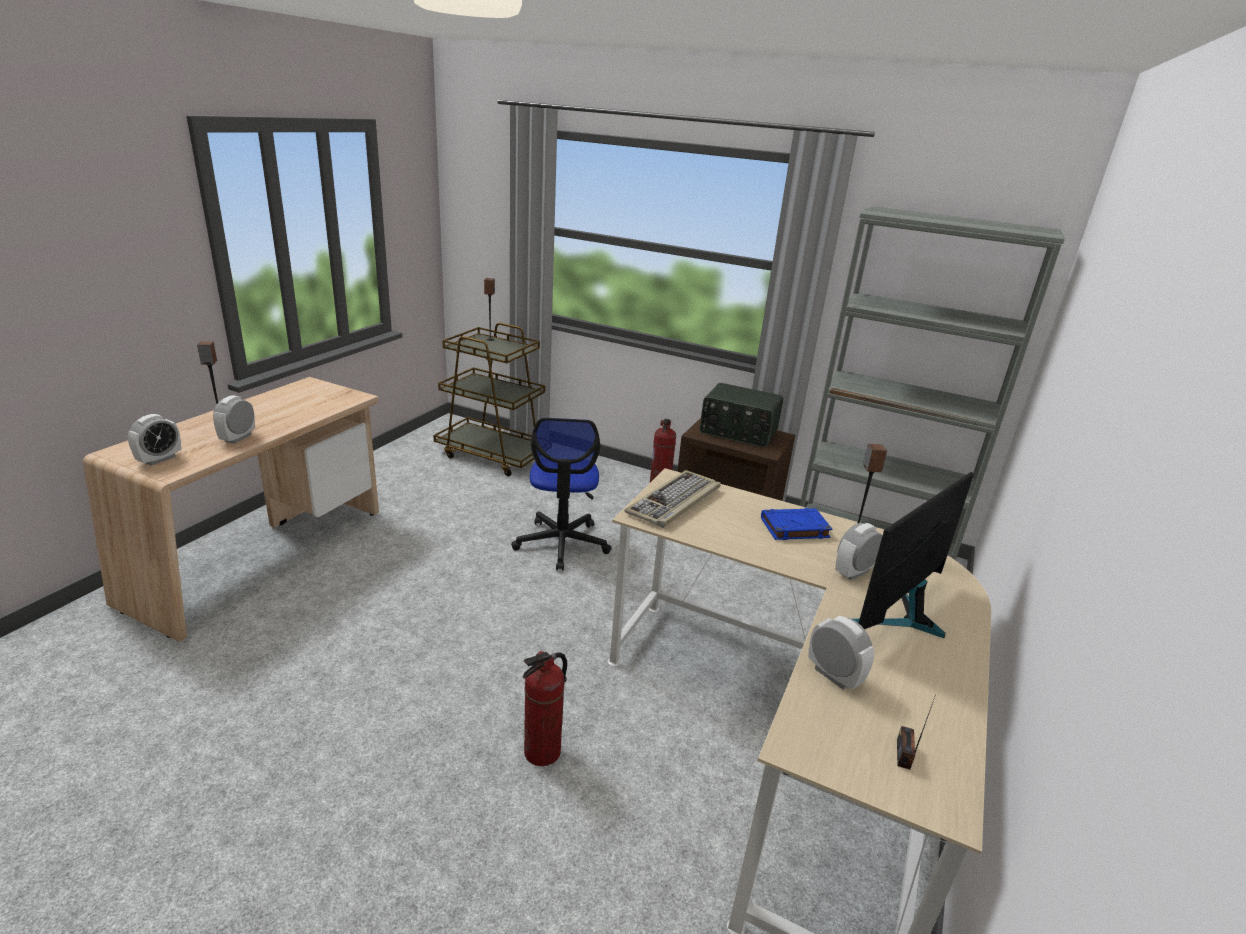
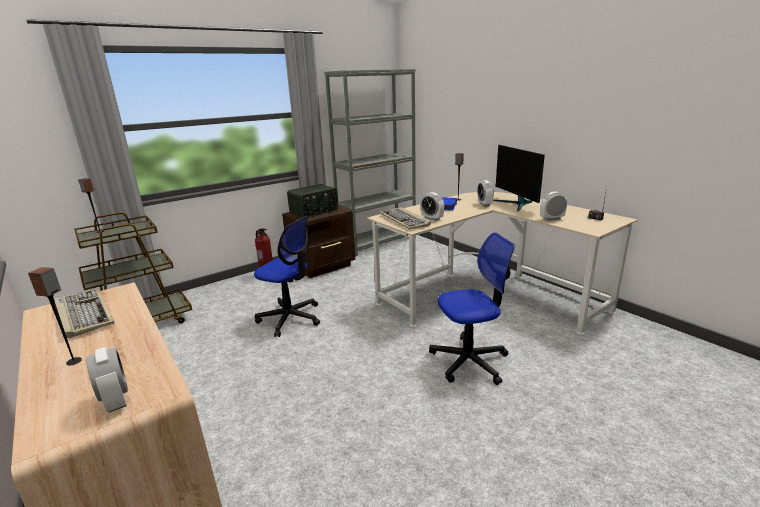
camera: 60 degrees left, 5 degrees down
alarm clock [213,395,255,444] -> alarm clock moved to [421,192,444,221]
fire extinguisher [522,651,567,766] -> office chair [429,233,515,385]
none -> keyboard [55,288,114,338]

